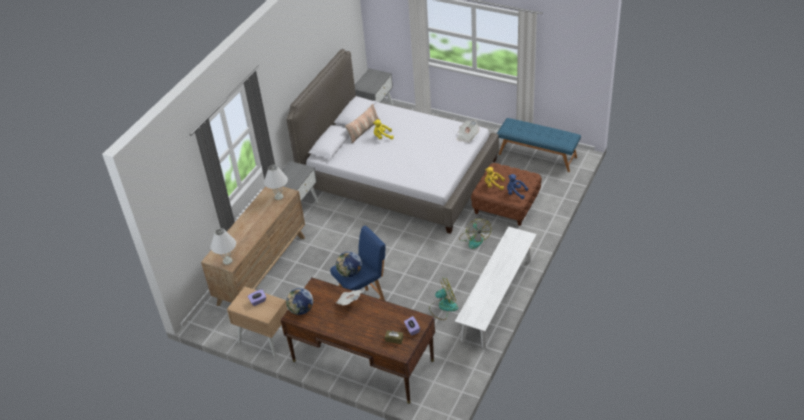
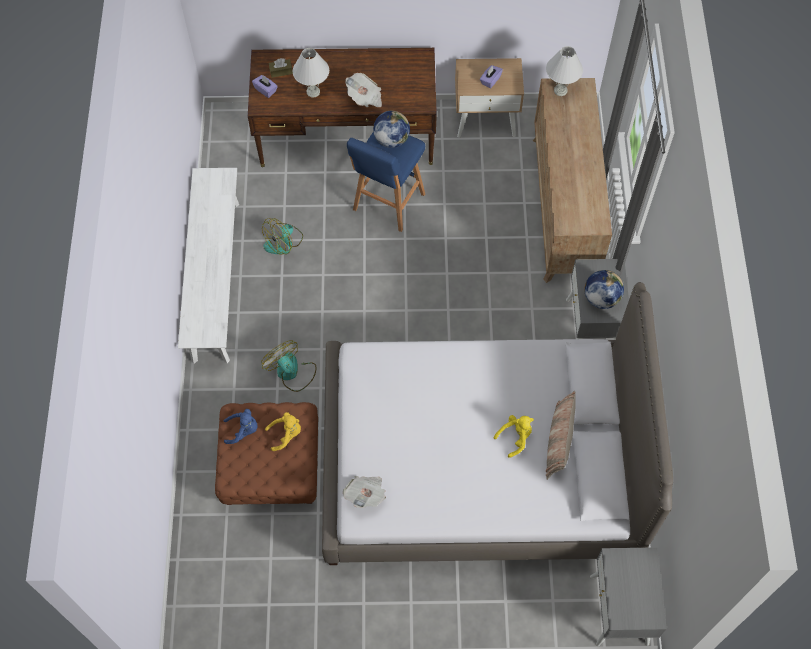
camera: 150 degrees right, 20 degrees up
white table lamp [264,165,288,200] -> white table lamp moved to [293,48,329,98]
globe [286,288,313,315] -> globe moved to [584,270,624,309]
blue bench [497,118,581,172] -> none

